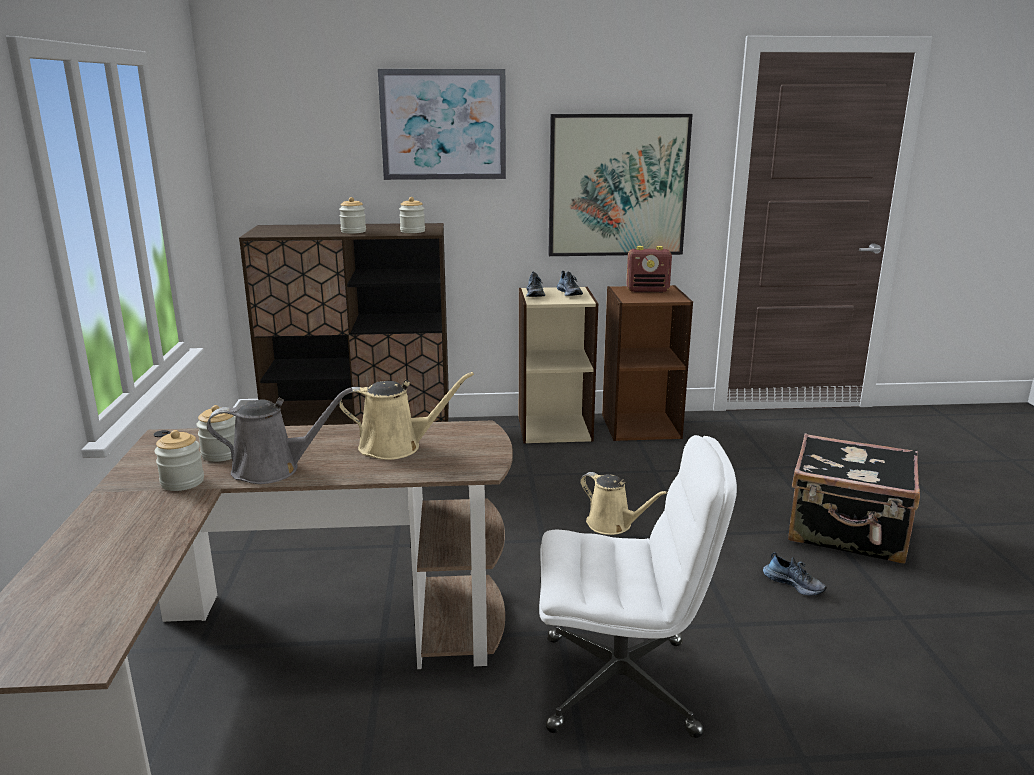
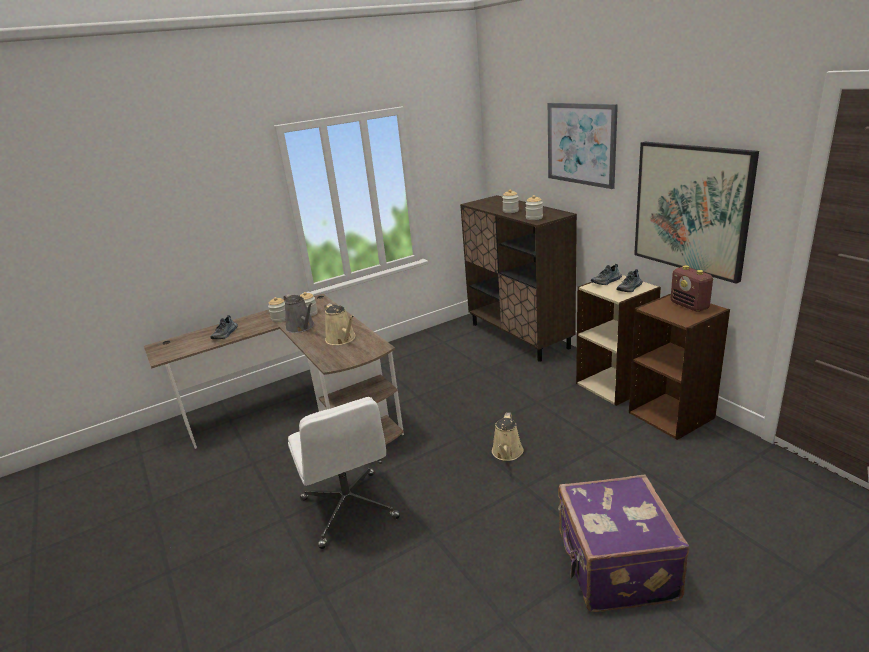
camera: 65 degrees right, 5 degrees up
shoe [763,552,827,595] -> shoe moved to [210,315,238,339]
black suitcase [788,434,920,563] -> purple suitcase [558,475,689,612]

